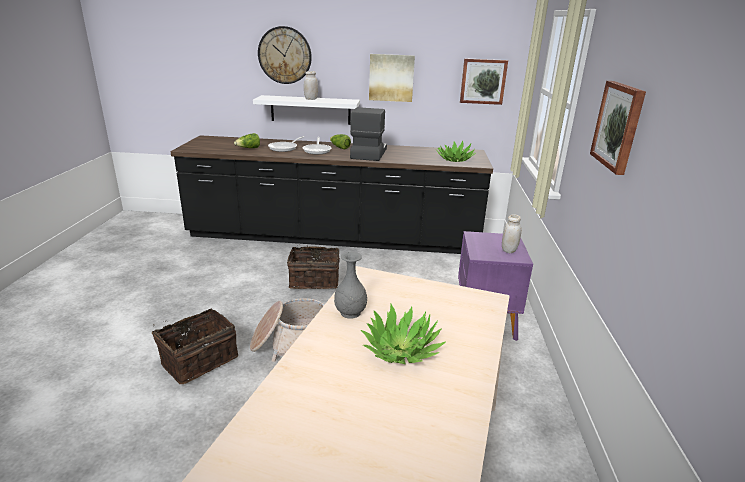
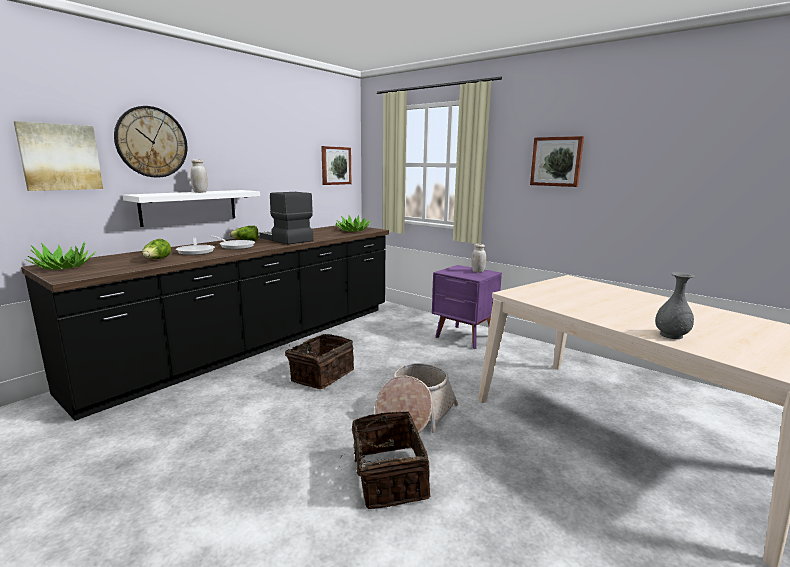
camera: 55 degrees left, 10 degrees down
grey vase [334,252,367,319] -> grey vase moved to [655,272,695,339]
potted plant [360,304,446,364] -> potted plant moved to [25,241,96,270]
picture [369,54,415,102] -> picture moved to [13,121,103,191]

